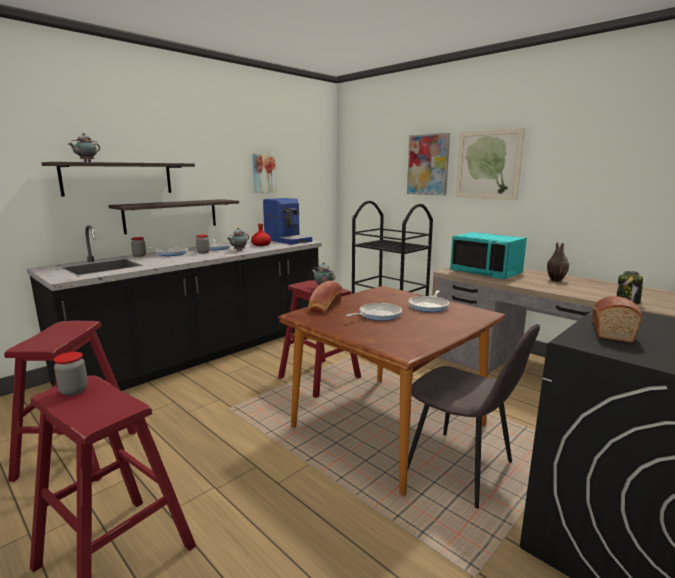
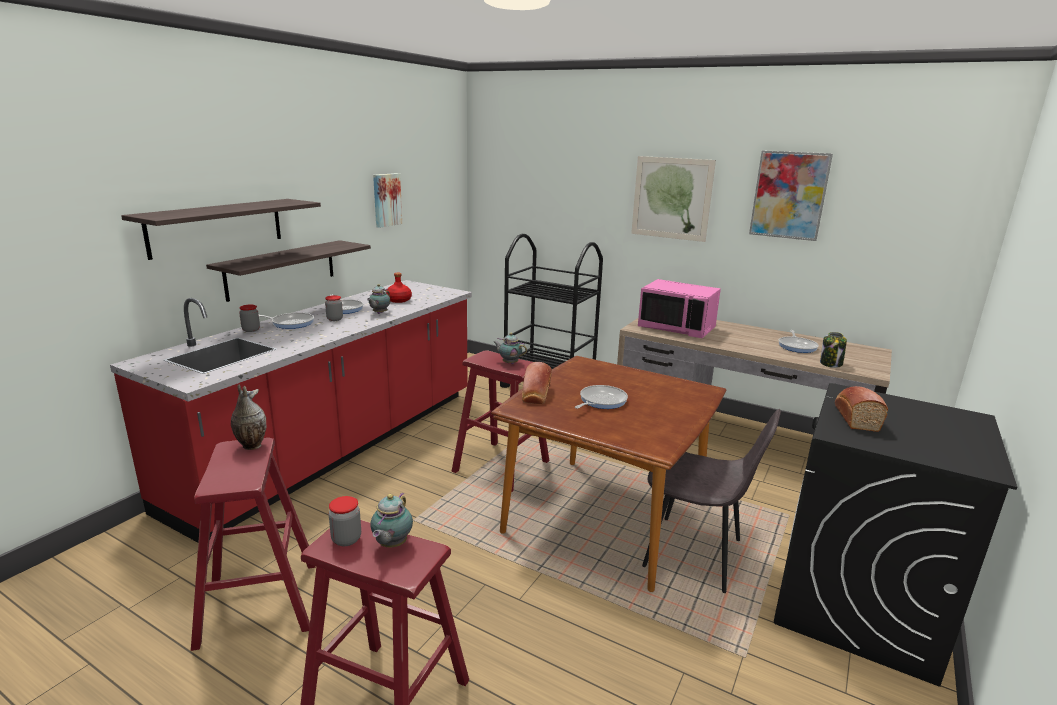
camera: 15 degrees left, 5 degrees up
black counter [27,225,322,391] -> red counter [110,280,472,543]
teapot [68,133,100,162] -> teapot moved to [370,493,413,547]
coffee machine [263,198,312,245] -> none
picture [407,133,450,195] -> picture moved to [749,151,833,241]
frying pan [408,290,449,312] -> frying pan moved to [779,330,819,353]
turquoise microwave [450,232,527,279] -> pink microwave [638,279,721,338]
vase [547,242,569,282] -> vase moved to [231,384,267,450]

